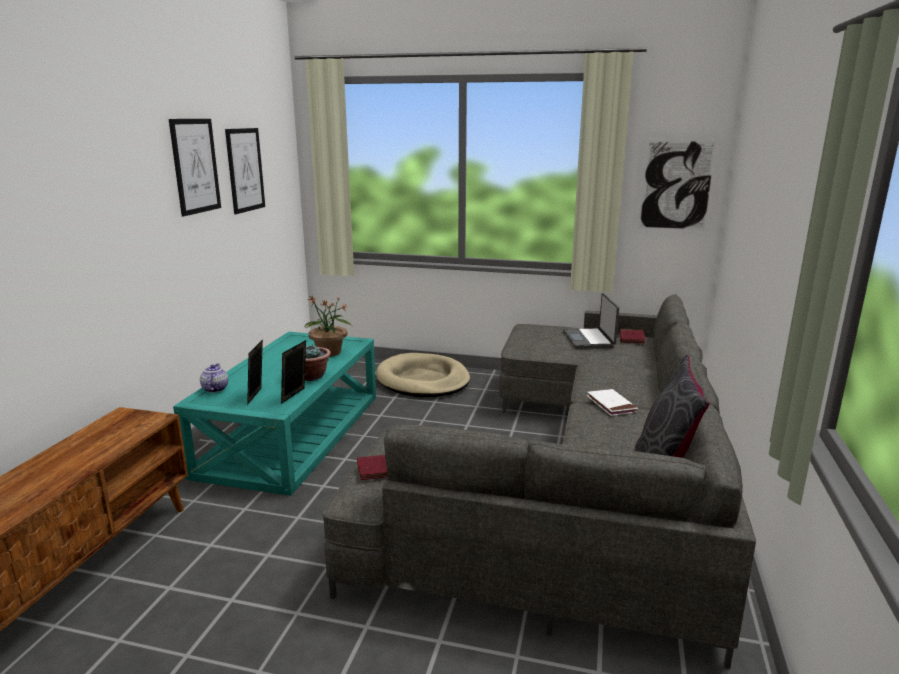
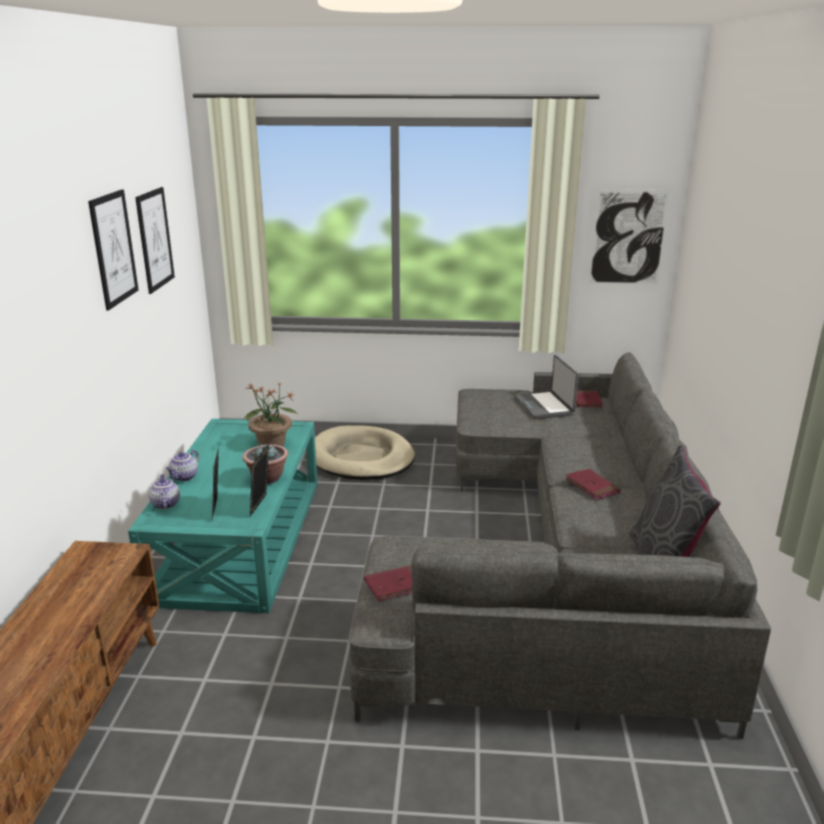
camera: 10 degrees left, 5 degrees up
white book [587,389,638,416] -> red book [566,469,621,500]
none -> teapot [166,450,199,481]

